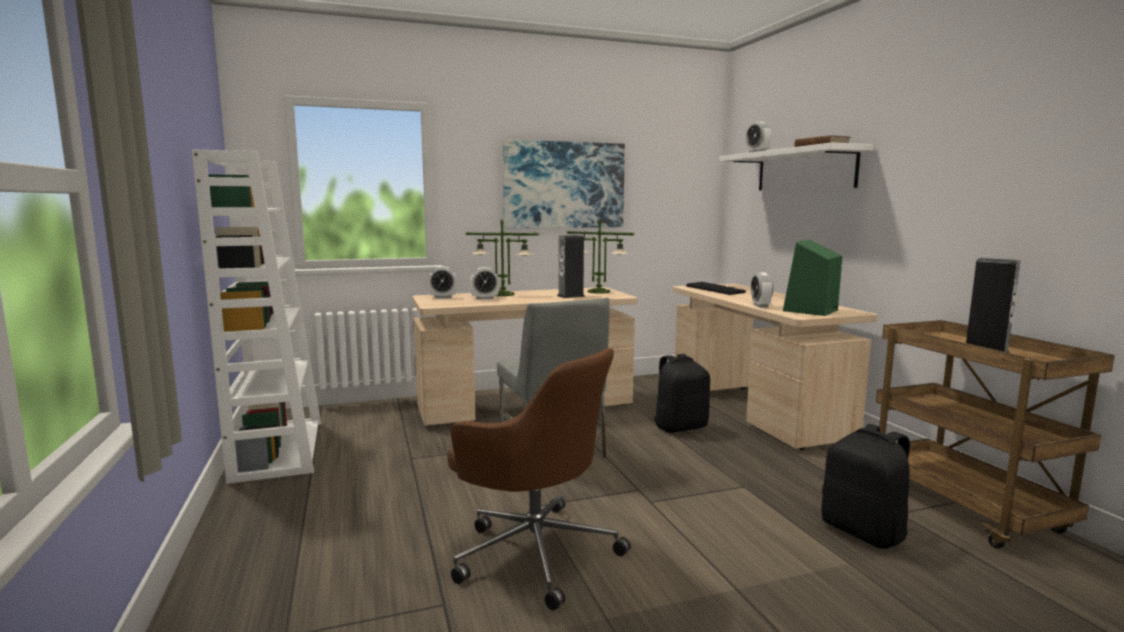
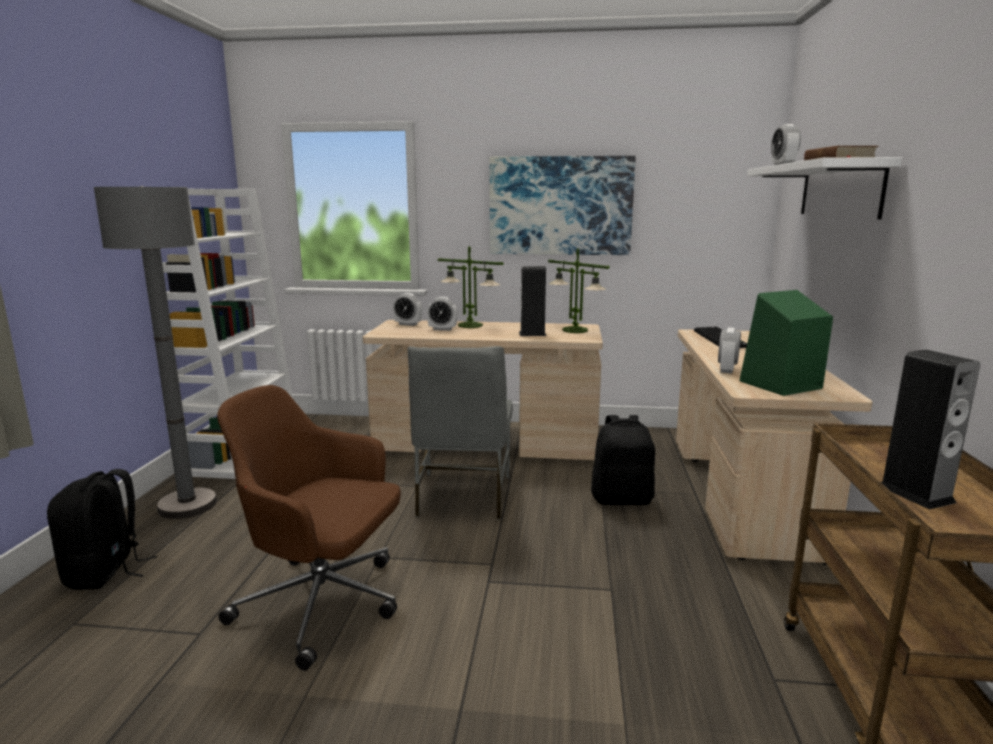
camera: 25 degrees right, 5 degrees up
brown office chair [447,348,631,610] -> brown office chair turned 135 degrees clockwise [217,385,401,671]
black backpack [821,424,910,549] -> black backpack moved to [47,469,157,590]
none -> grey floor lamp [94,186,217,519]

